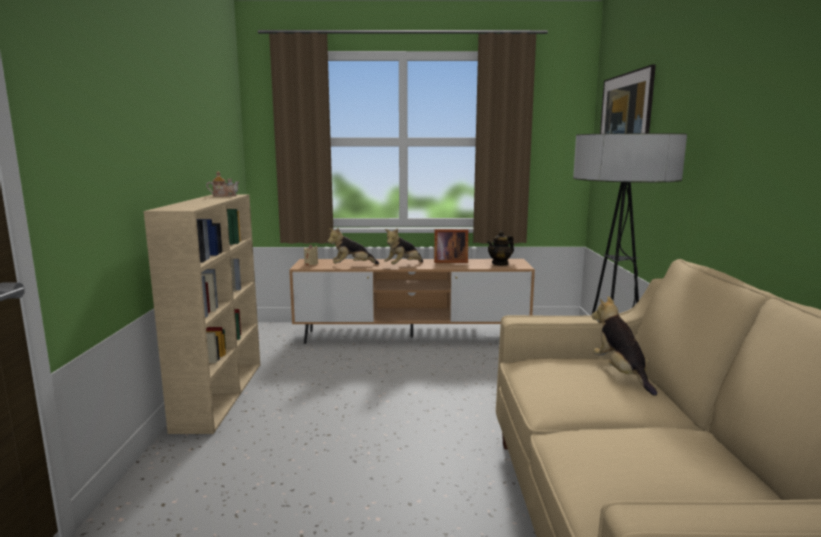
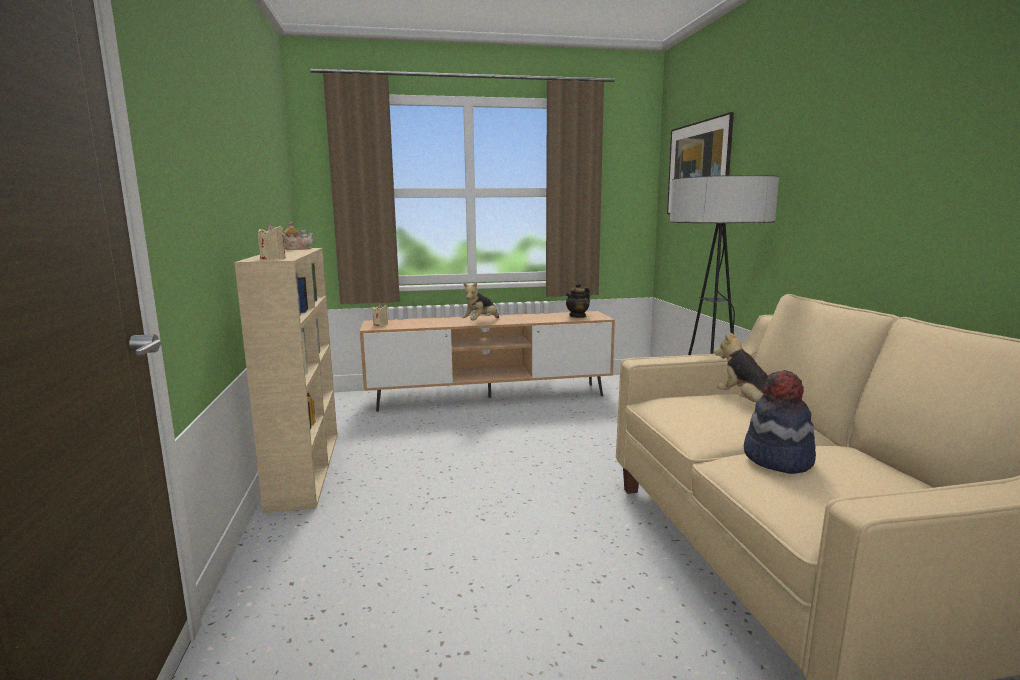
camera: 10 degrees left, 0 degrees up
plush toy [327,228,379,264] -> none
picture frame [434,229,468,263] -> none
none -> beige candle [258,224,286,259]
none -> hat [744,370,816,474]

